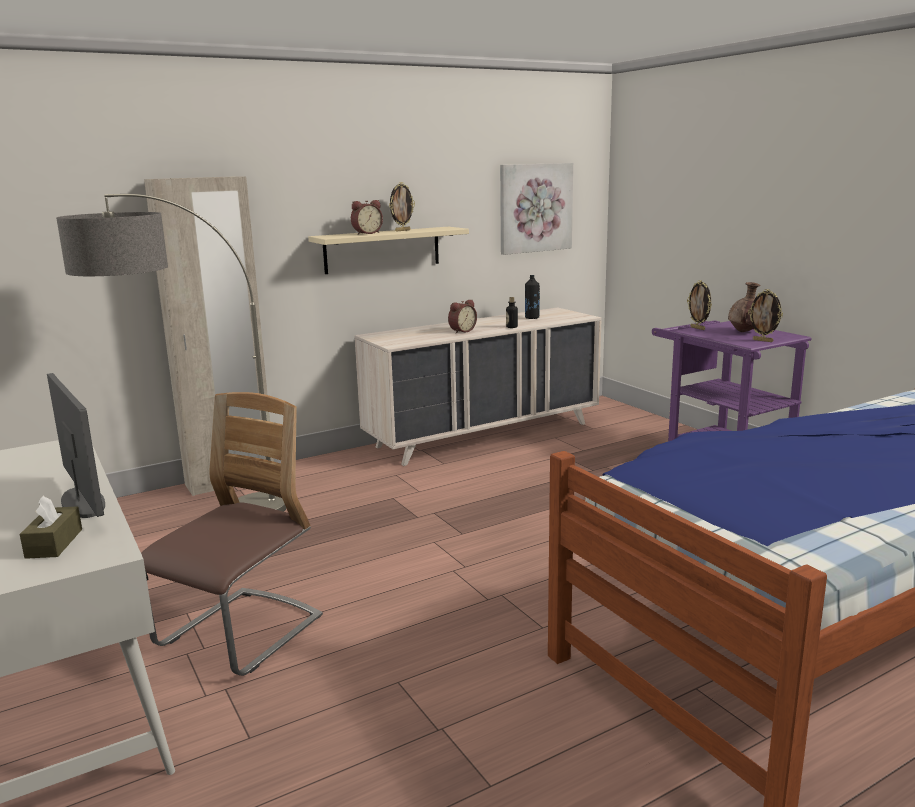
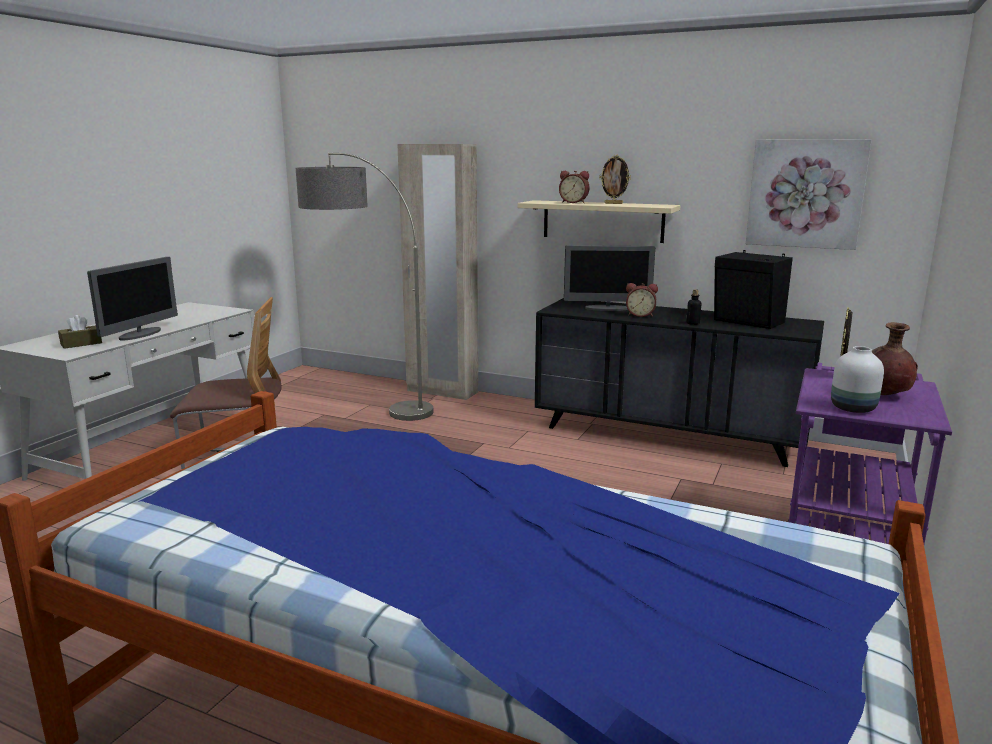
camera: 55 degrees right, 0 degrees up
beige dresser [354,307,602,466] -> black dresser [535,298,824,467]
black bottle [525,275,540,319] -> black speaker [714,250,793,329]
picture frame [748,289,783,342] -> white vase [831,346,884,413]
none -> monitor [564,245,655,311]

